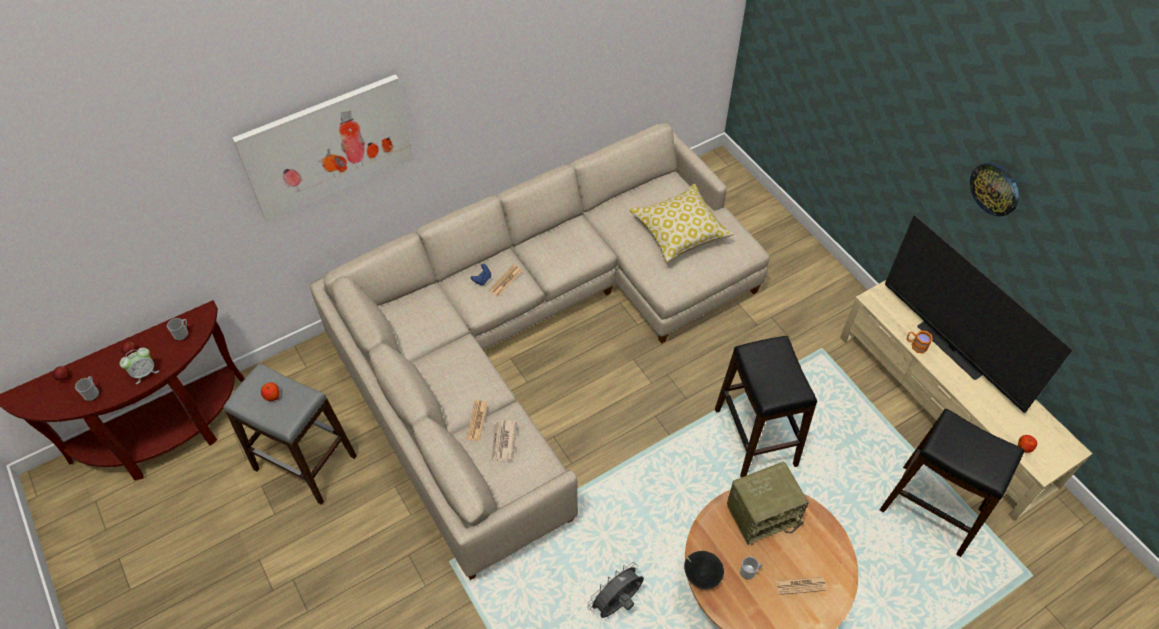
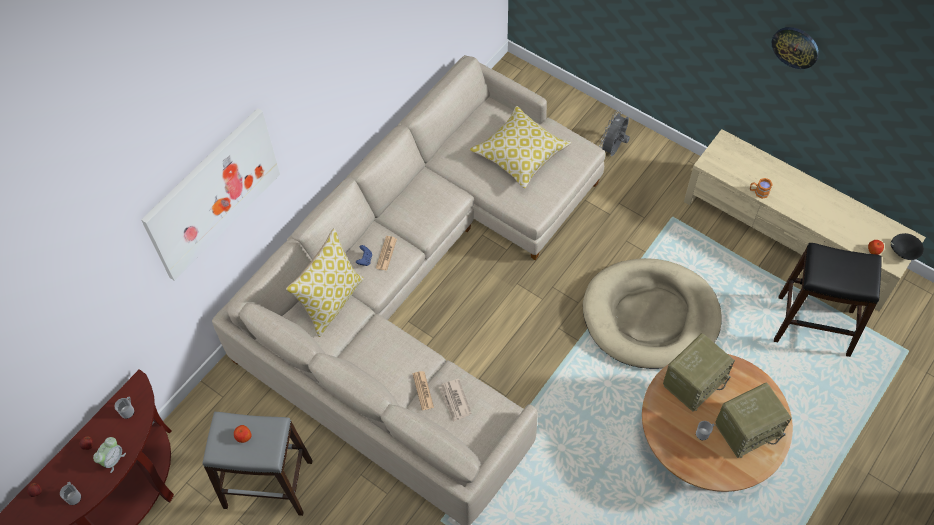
camera: 20 degrees left, 5 degrees up
grey fan [588,562,644,618] -> grey fan moved to [599,110,630,156]
black bowl [684,551,724,589] -> black bowl moved to [891,233,924,260]
black stool [715,336,817,477] -> beige dog bed [583,258,722,369]
newspaper [776,577,827,595] -> radio [715,383,792,458]
television [885,215,1072,413] -> none
none -> pillow [286,228,364,337]

